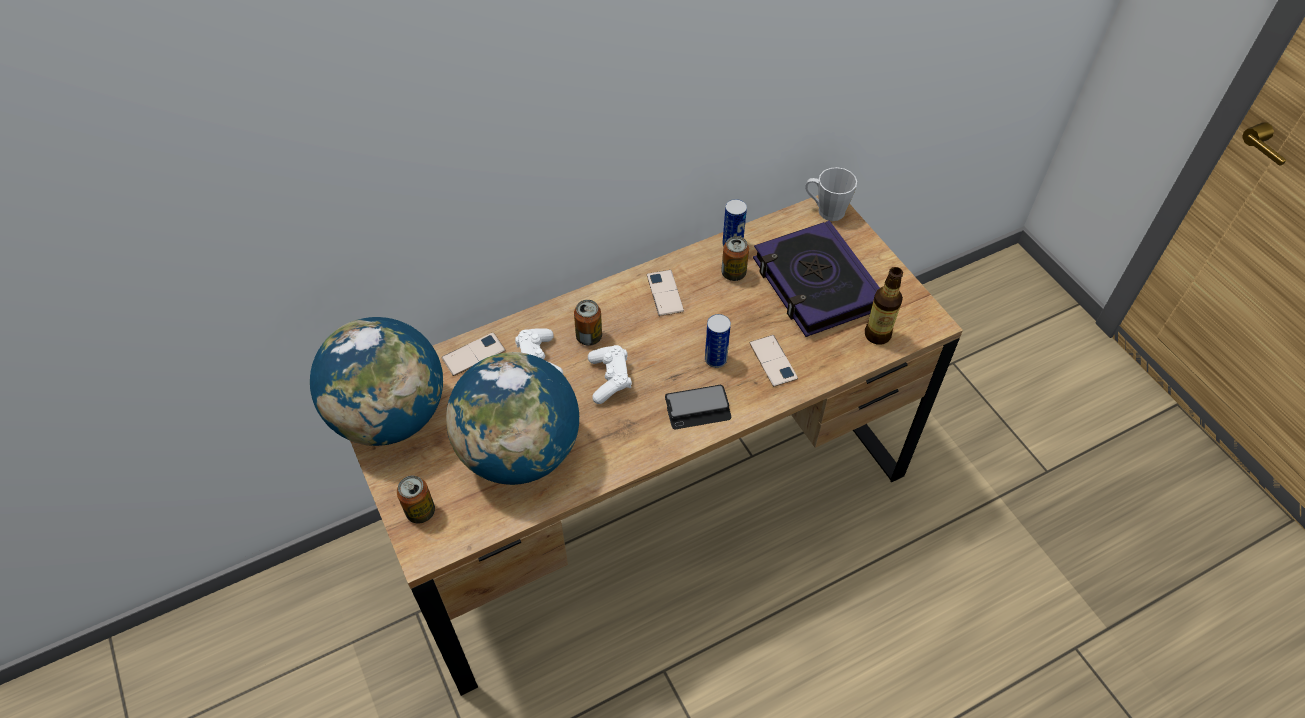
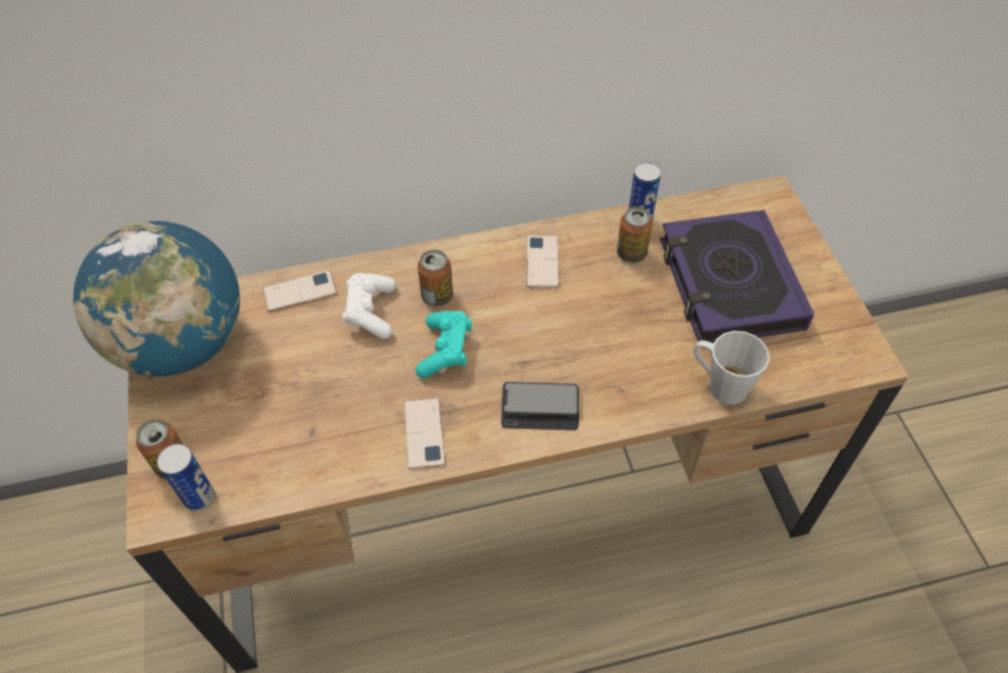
camera: 15 degrees right, 0 degrees up
globe [446,352,579,485] -> none
white game controller [588,345,632,404] -> turquoise game controller [416,311,472,378]
can [705,314,731,368] -> can moved to [157,444,215,511]
phone [750,335,798,387] -> phone moved to [404,398,445,469]
grey mug [805,167,857,221] -> grey mug moved to [693,331,769,405]
bottle [865,267,903,345] -> none

